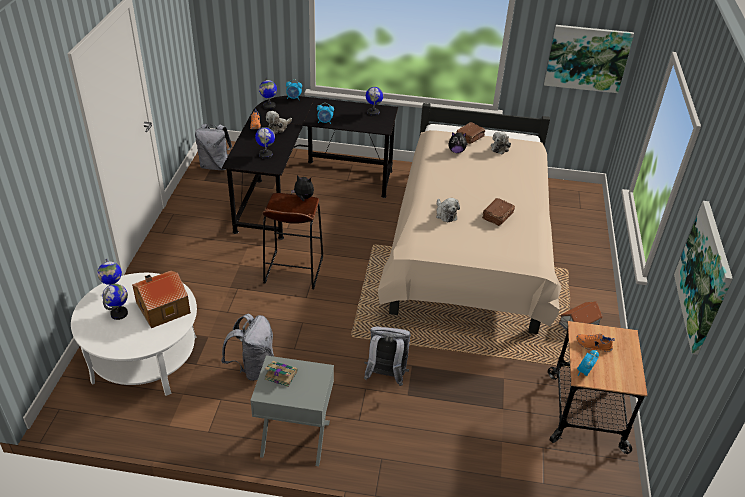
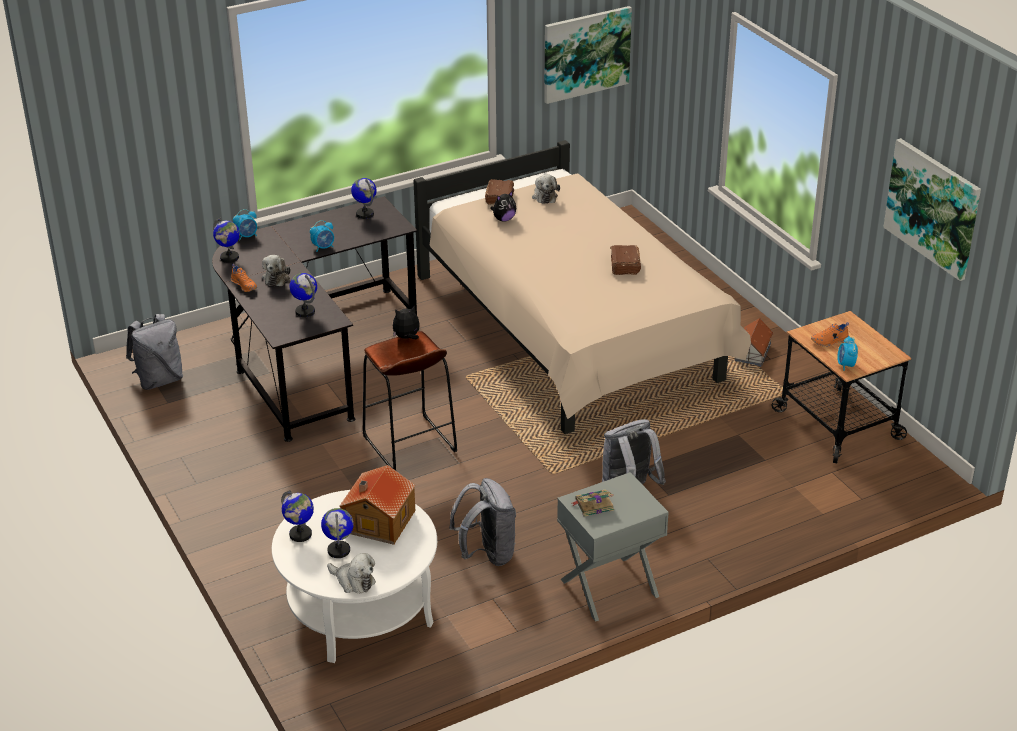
camera: 35 degrees left, 5 degrees down
plush toy [436,198,460,222] -> plush toy moved to [327,553,376,594]

